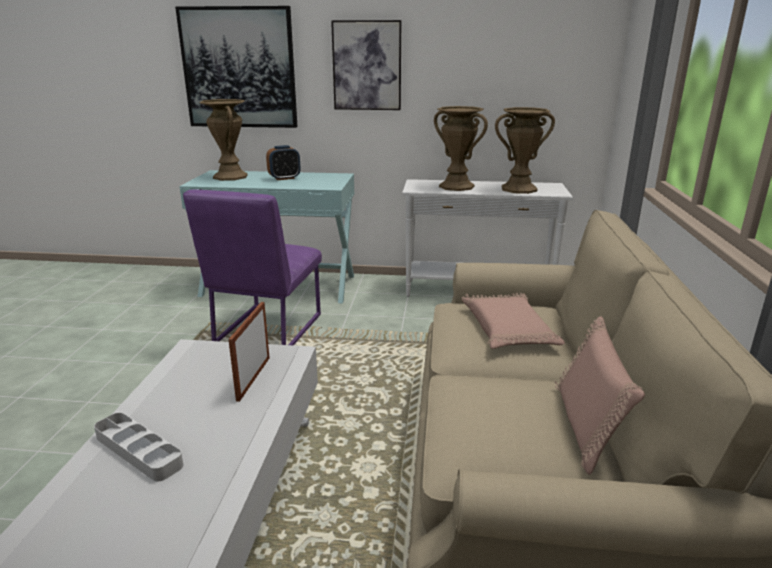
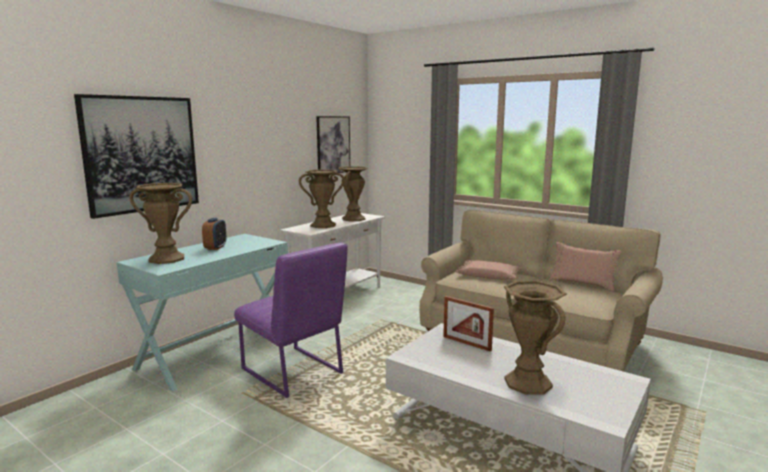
camera: 60 degrees left, 10 degrees down
grey tray [94,413,183,481] -> brown vase [504,281,567,395]
picture [331,20,401,110] -> picture moved to [316,116,350,173]

